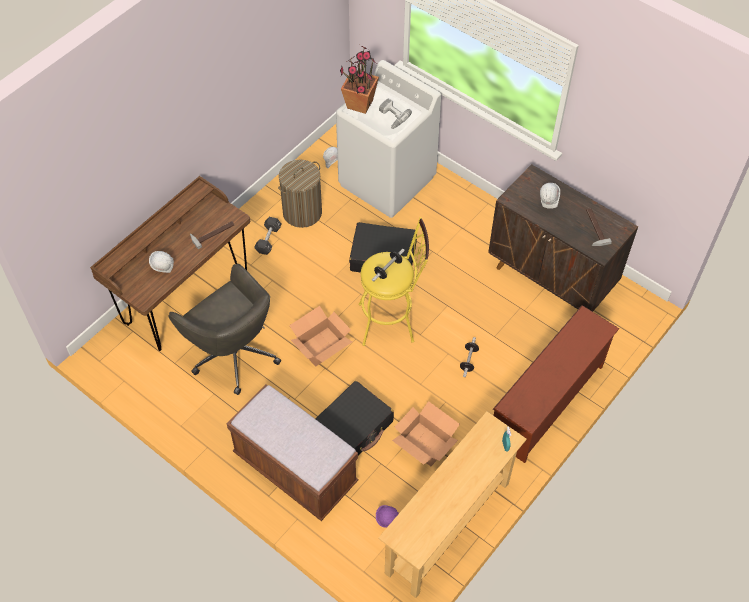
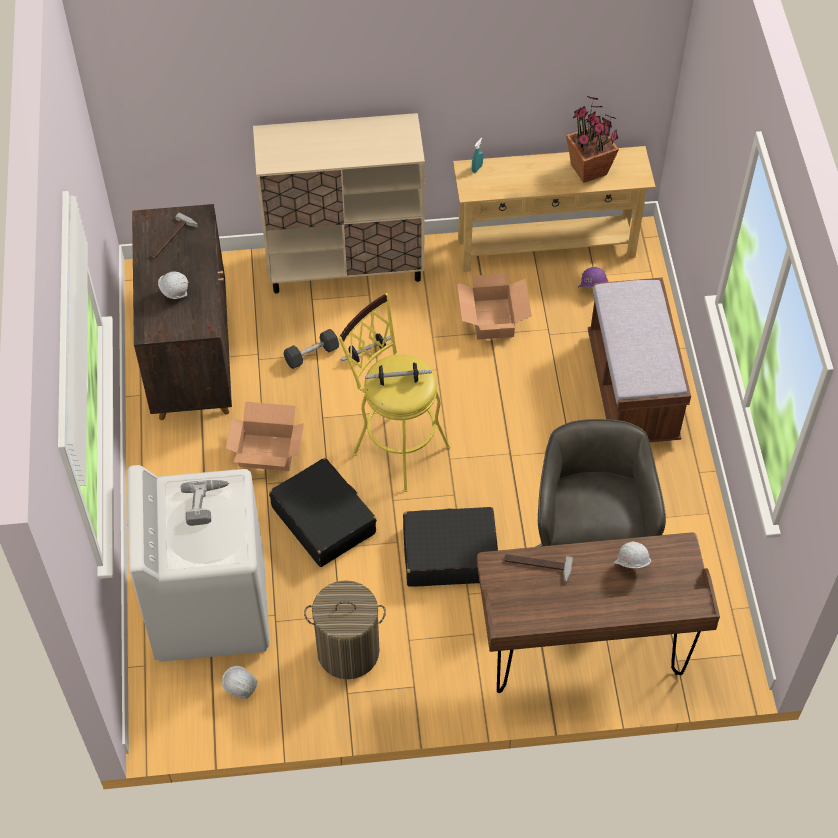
camera: 135 degrees left, 0 degrees up
black dumbbell [254,217,282,255] -> black dumbbell moved to [284,329,339,369]
cardboard box [289,306,352,367] -> cardboard box moved to [225,402,304,471]
black suitcase [315,381,394,455] -> black suitcase moved to [403,507,498,587]
potted plant [340,45,379,114] -> potted plant moved to [566,96,619,183]
brown shoe rack [493,305,619,463] -> beige cabinet [253,113,425,293]

